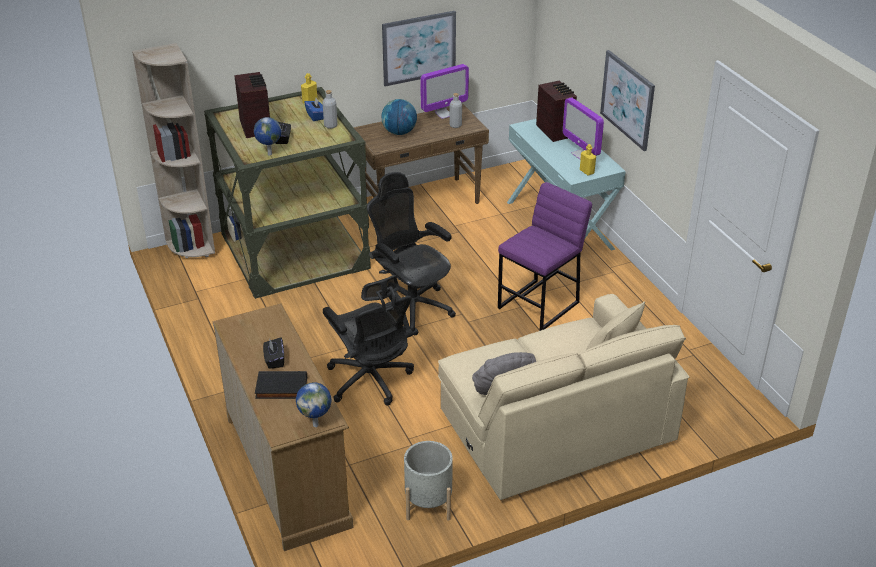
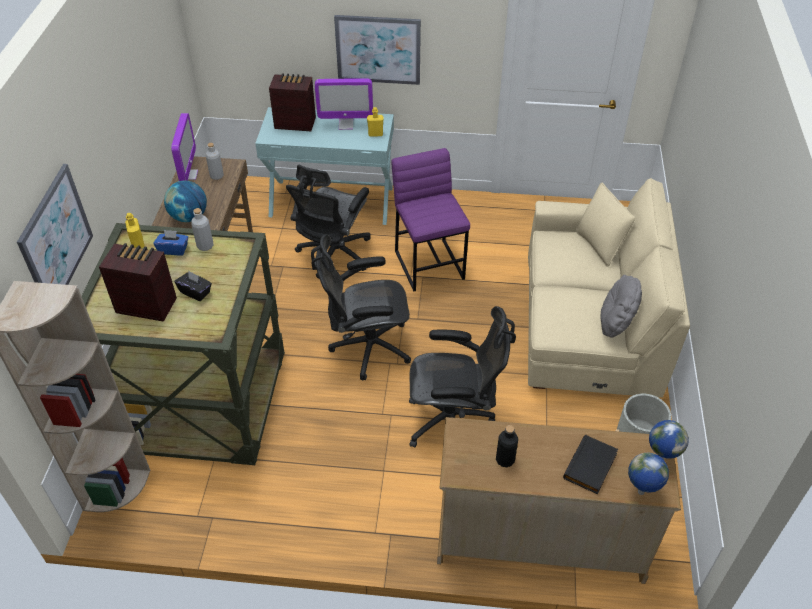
camera: 60 degrees left, 10 degrees up
globe [254,117,282,155] -> globe moved to [628,452,669,495]
black tissue box [263,337,284,369] -> none
picture [382,11,456,87] -> picture moved to [17,164,93,285]
none -> office chair [286,165,371,279]
none -> black bottle [496,425,518,467]

